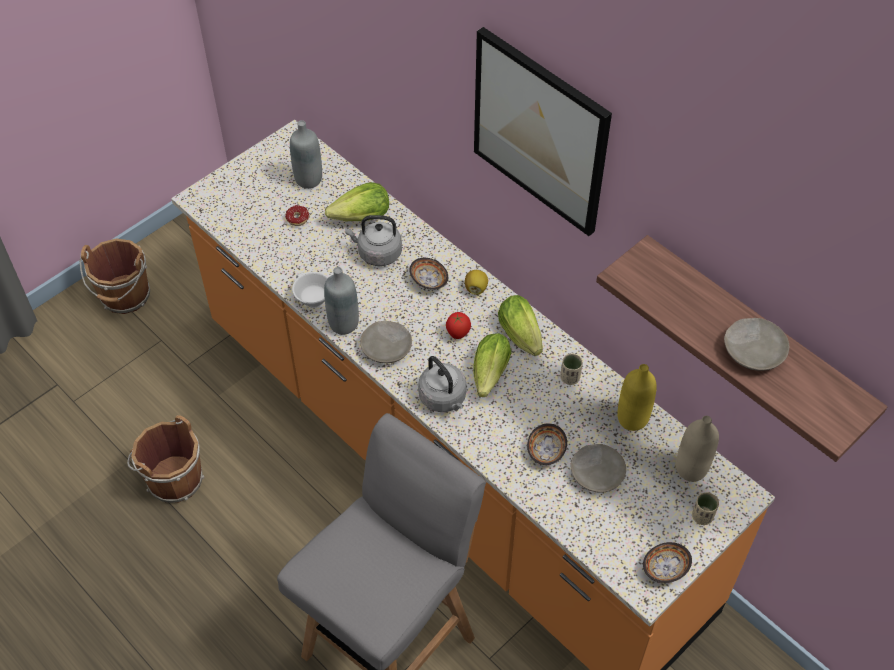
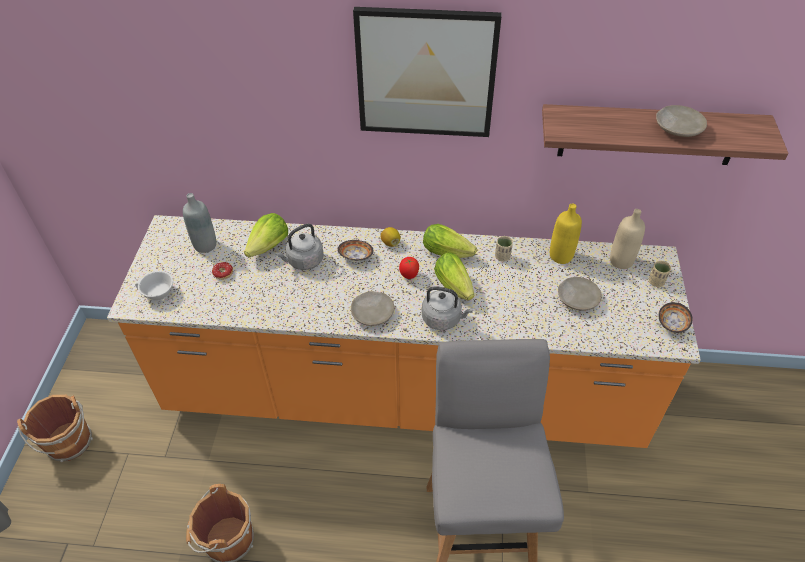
camera: 40 degrees left, 5 degrees down
white cup [292,272,329,307] -> white cup moved to [135,271,173,301]
grey bottle [324,267,359,335] -> none
bowl [527,423,567,465] -> none

